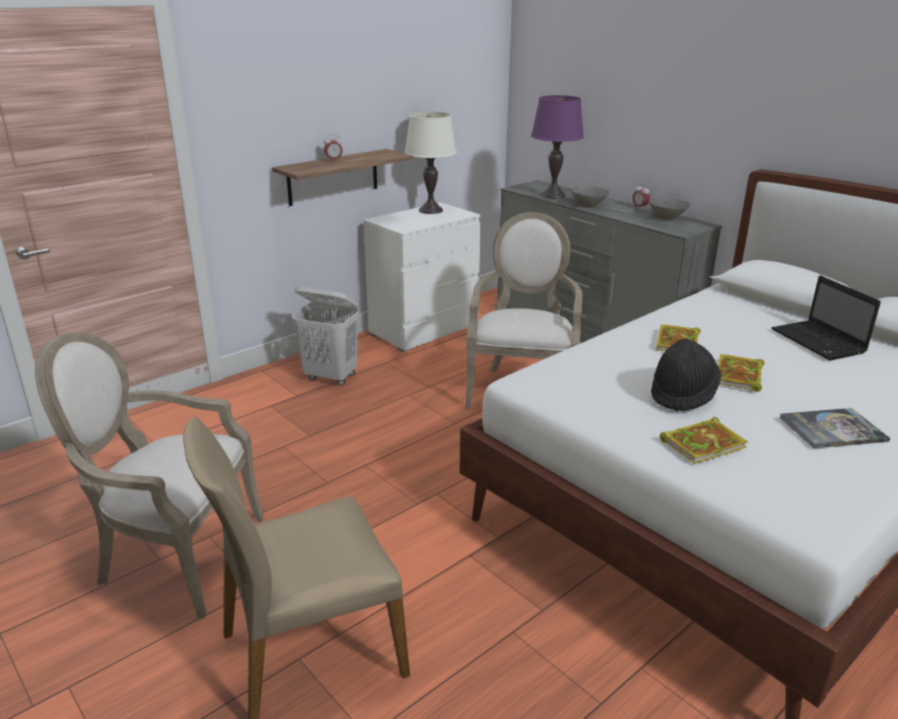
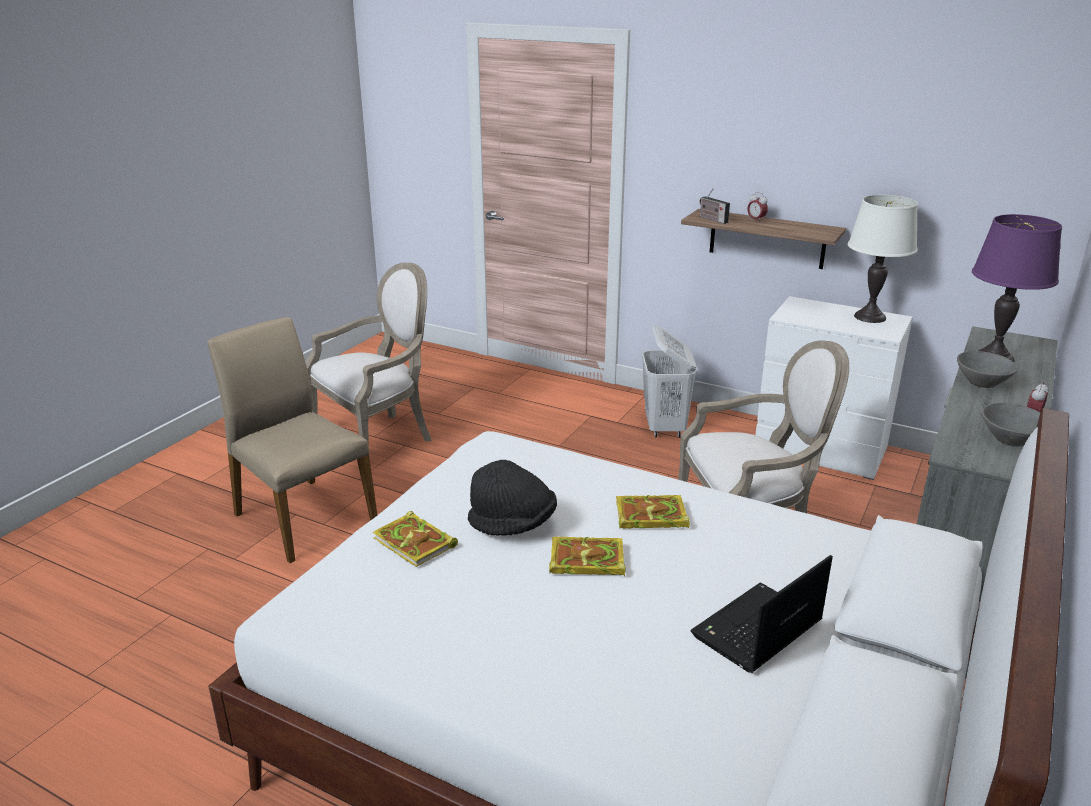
camera: 70 degrees right, 0 degrees up
armchair [35,332,264,619] -> armchair turned 60 degrees clockwise [305,263,432,443]
book [780,408,890,448] -> none
none -> radio [700,188,730,224]

